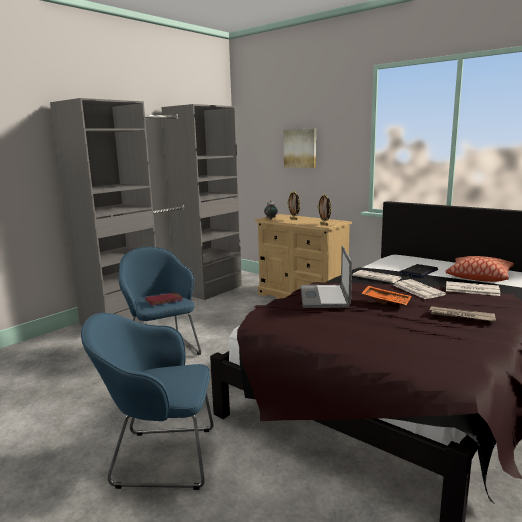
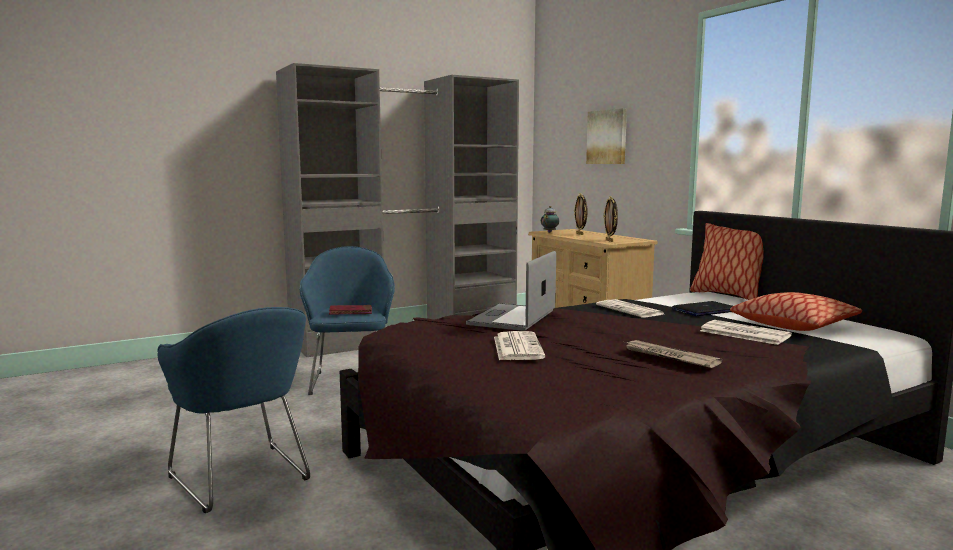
camera: 20 degrees right, 5 degrees down
blue armchair [81,313,213,490] -> blue armchair turned 150 degrees counterclockwise [158,307,310,513]
orange tray [362,286,411,306] -> none
newspaper [393,279,446,299] -> newspaper moved to [494,331,545,360]
none -> pillow [690,223,764,300]

